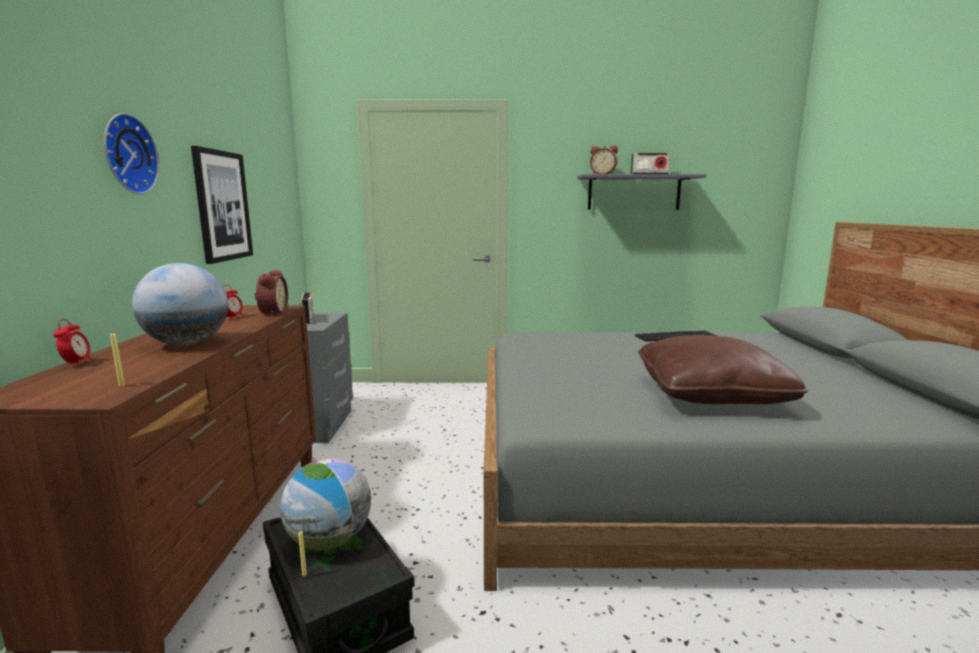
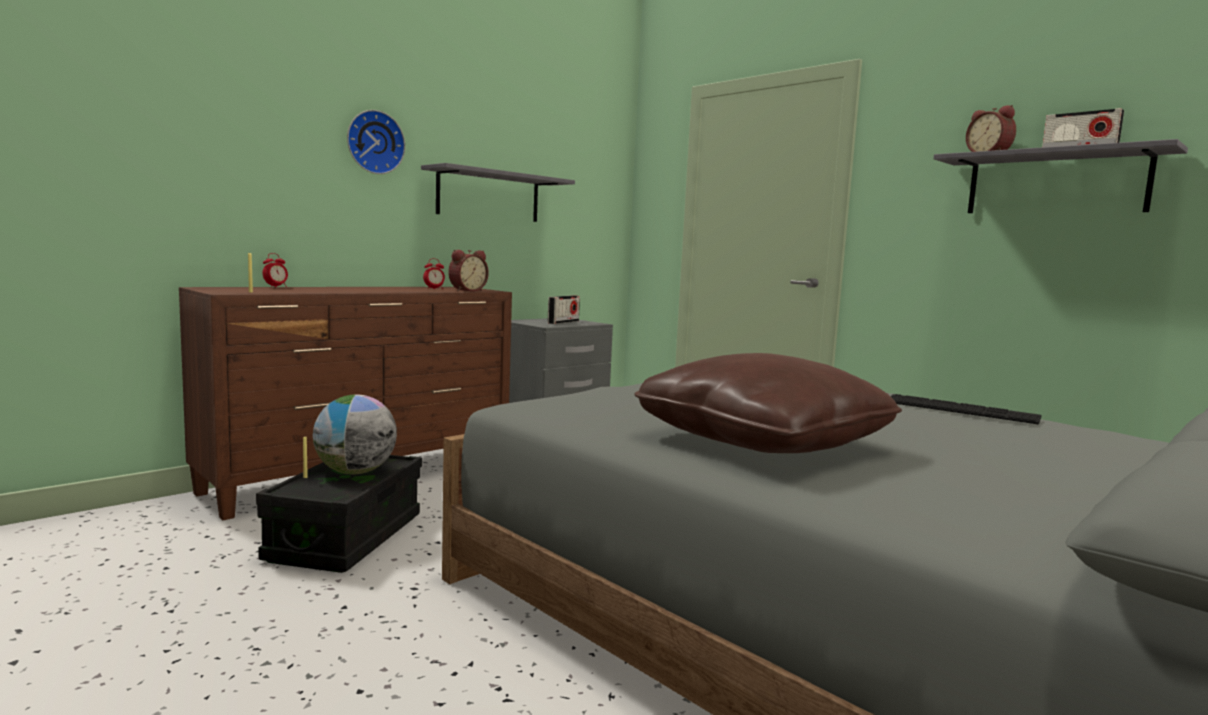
camera: 45 degrees right, 5 degrees down
globe [132,263,228,345] -> none
picture [191,146,253,264] -> grey shelf [421,163,575,222]

